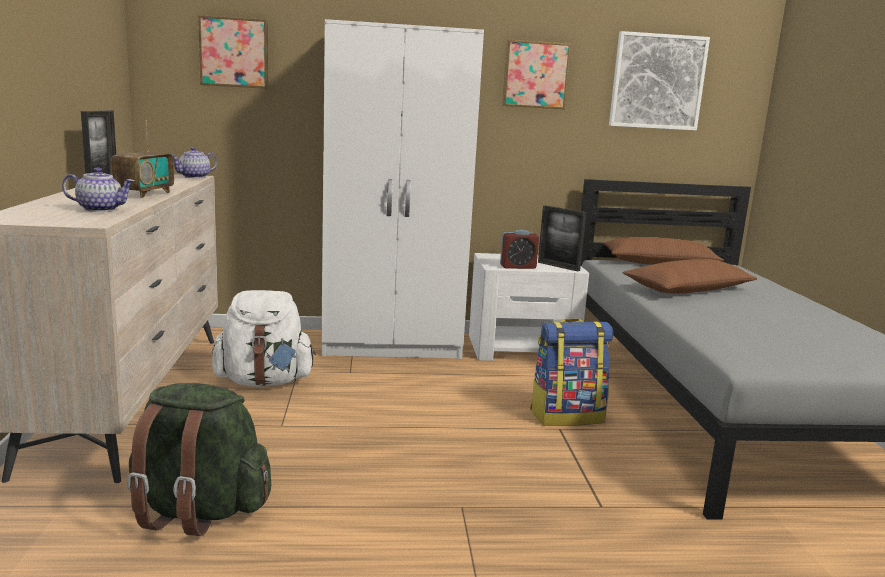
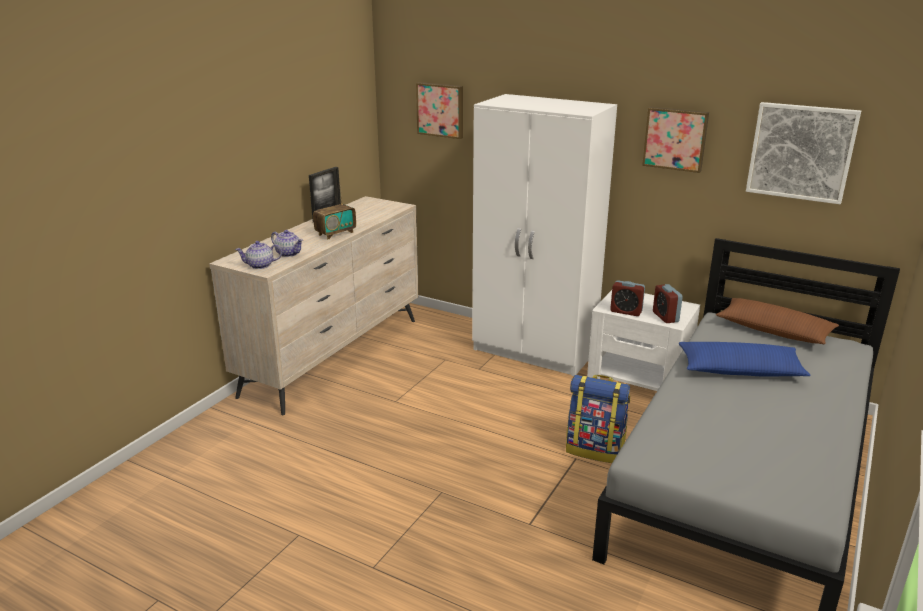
camera: 35 degrees right, 10 degrees up
green backpack [127,383,271,536] -> none
teapot [172,147,218,178] -> teapot moved to [235,241,282,269]
white backpack [212,290,316,387] -> none
picture frame [538,205,586,272] -> alarm clock [653,284,683,323]
brown pillow [623,259,757,294] -> blue pillow [679,342,811,377]

